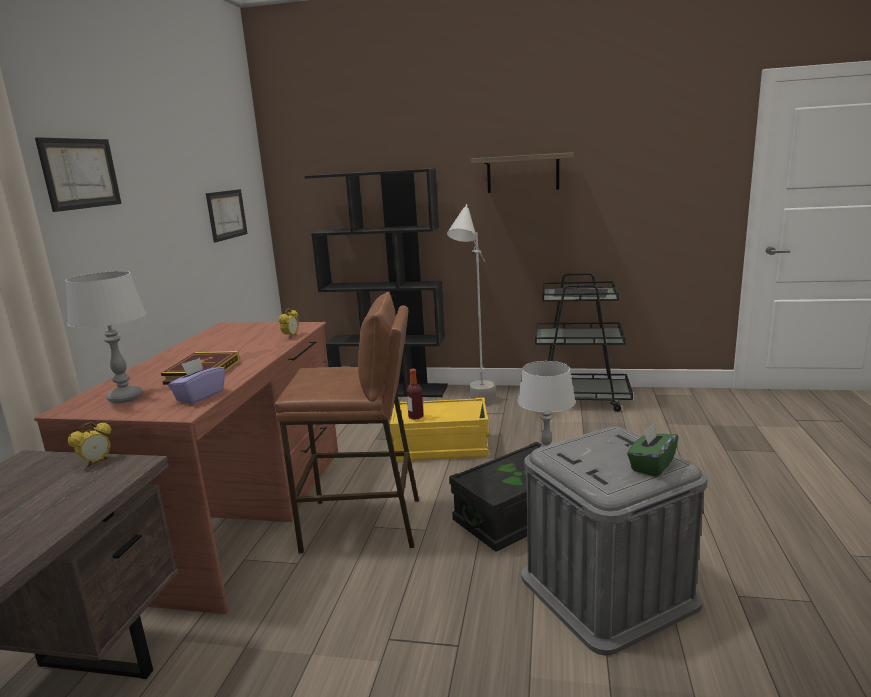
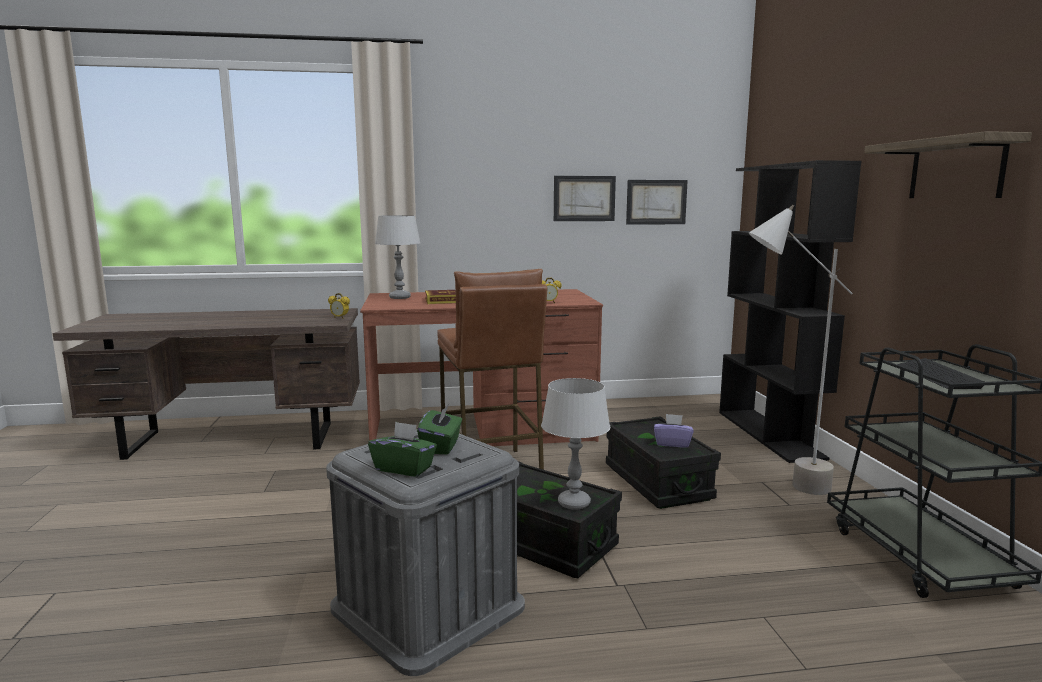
camera: 70 degrees right, 5 degrees down
picture [35,137,122,212] -> picture moved to [554,176,616,221]
purple tissue box [168,358,225,404] -> purple tissue box moved to [654,414,694,448]
yellow storage box [390,398,490,461] -> black storage box [606,417,721,509]
bottle [406,369,424,420] -> none
none -> green tissue box [417,404,462,454]

